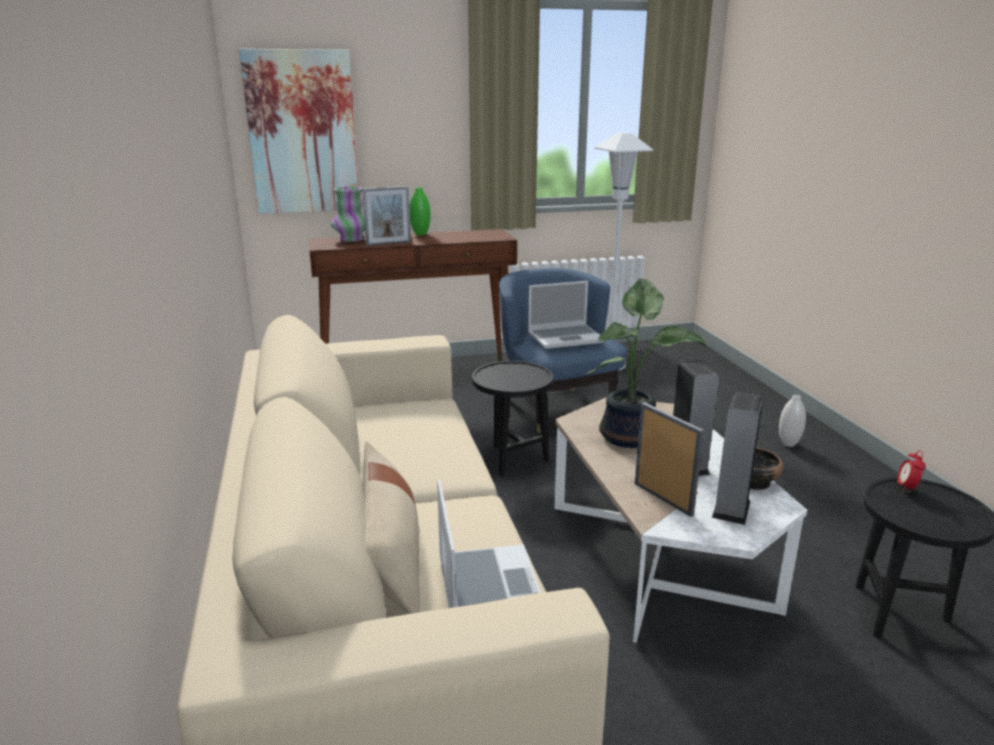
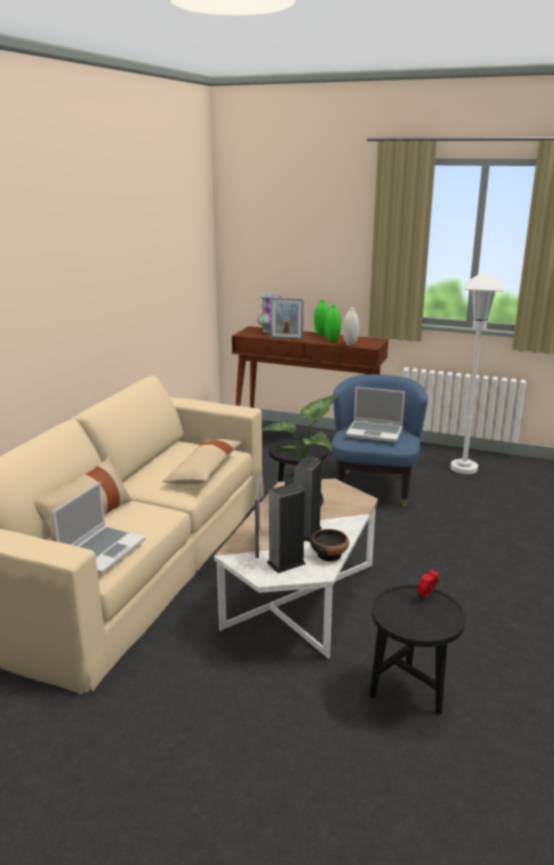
camera: 35 degrees right, 0 degrees up
picture [239,49,359,214] -> none
white vase [779,395,806,447] -> white vase moved to [343,308,360,346]
none -> beige pillow [162,439,242,484]
none -> green vase [325,304,341,342]

